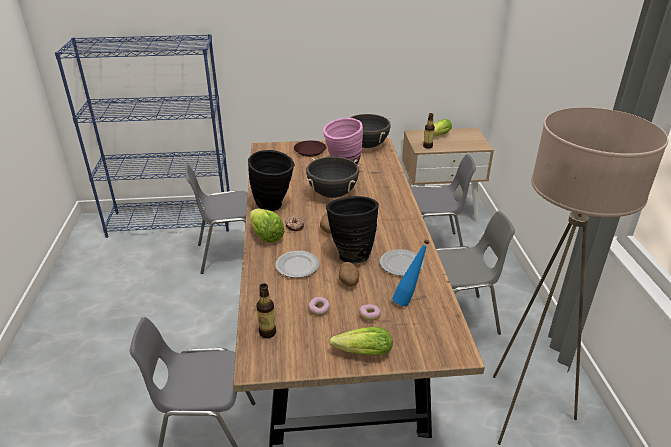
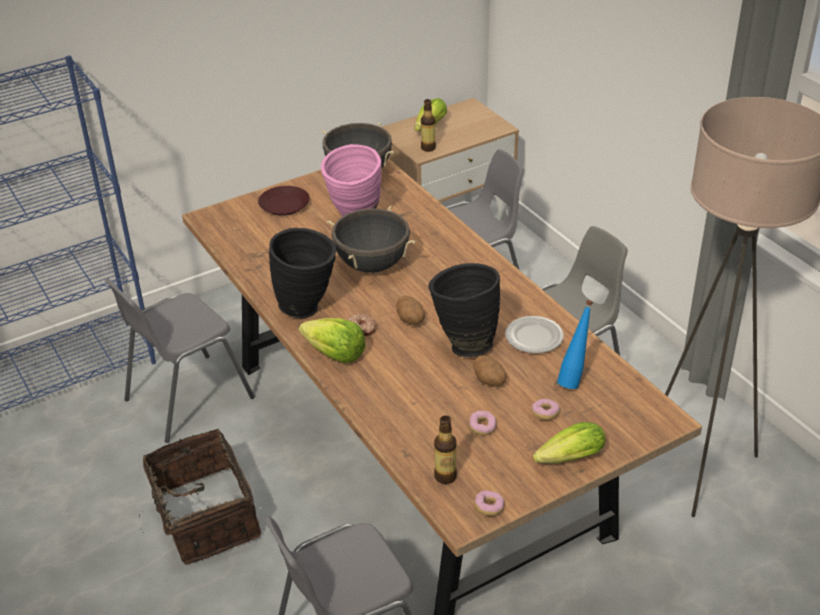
camera: 25 degrees left, 5 degrees up
plate [275,251,319,278] -> none
none -> basket [139,429,261,564]
none -> donut [474,491,505,516]

